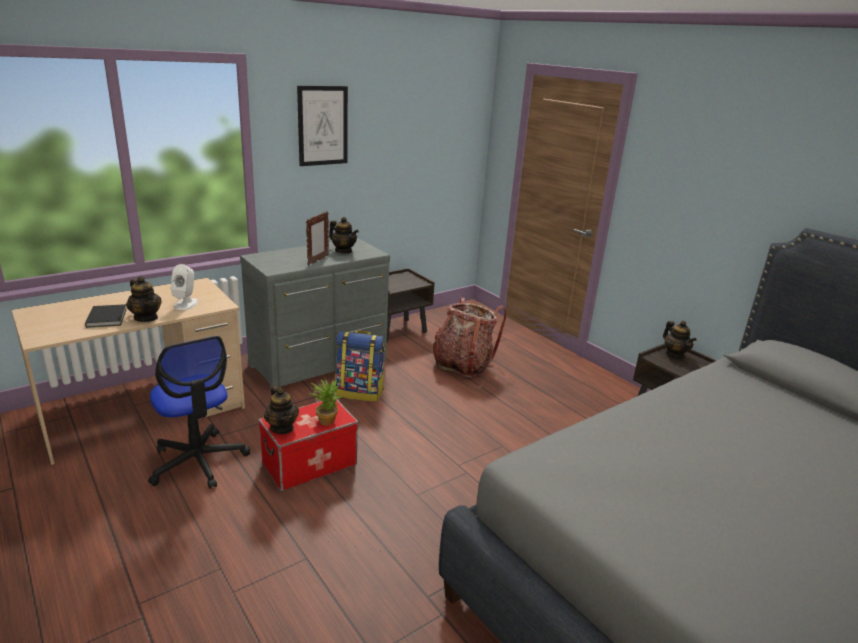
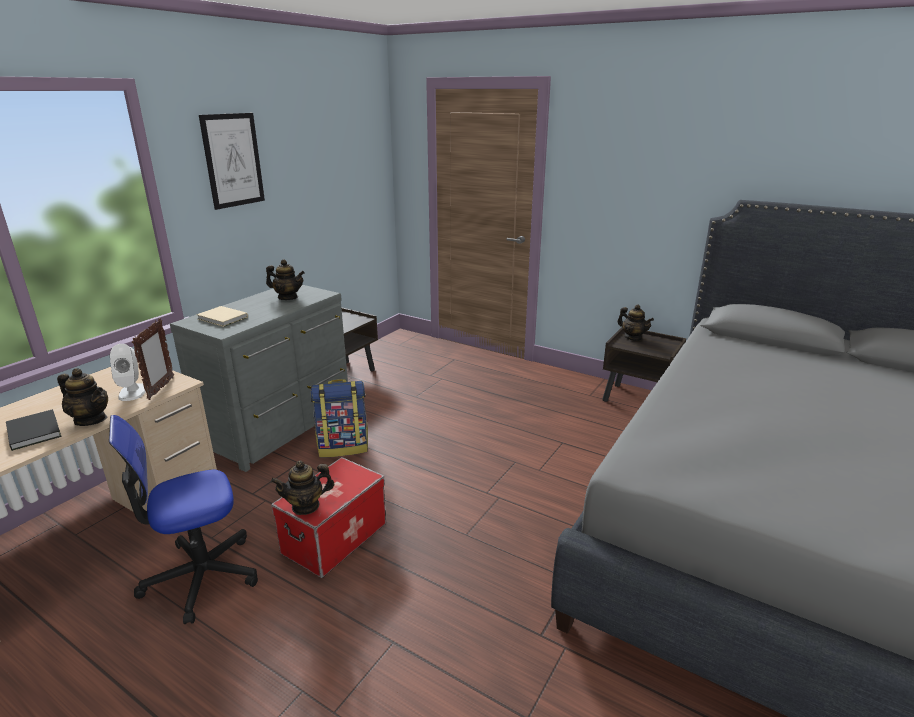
camera: 20 degrees left, 0 degrees up
office chair [148,336,250,489] -> office chair turned 120 degrees clockwise [109,415,258,624]
teapot [264,386,299,434] -> teapot turned 120 degrees clockwise [271,461,334,515]
picture frame [306,211,329,265] -> picture frame moved to [132,318,174,400]
potted plant [309,378,343,426] -> none
backpack [433,298,507,378] -> none
none -> beige book [196,306,248,327]

